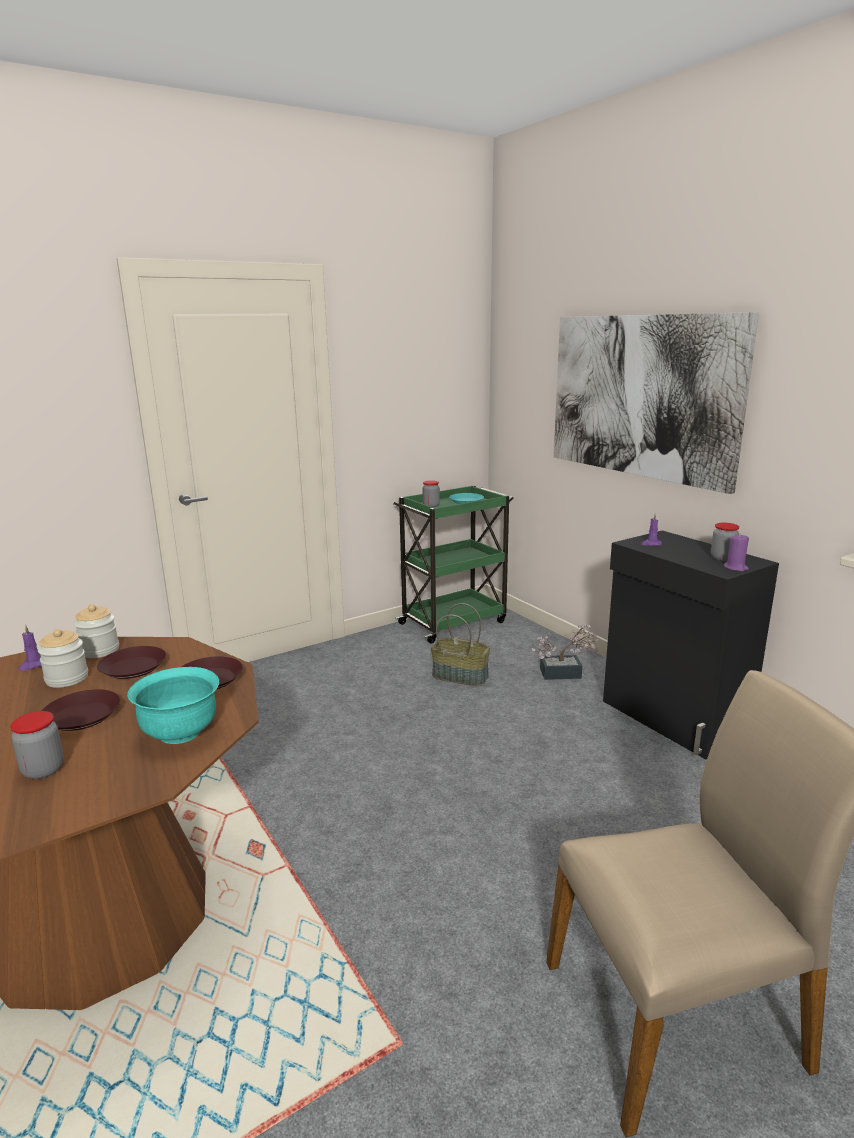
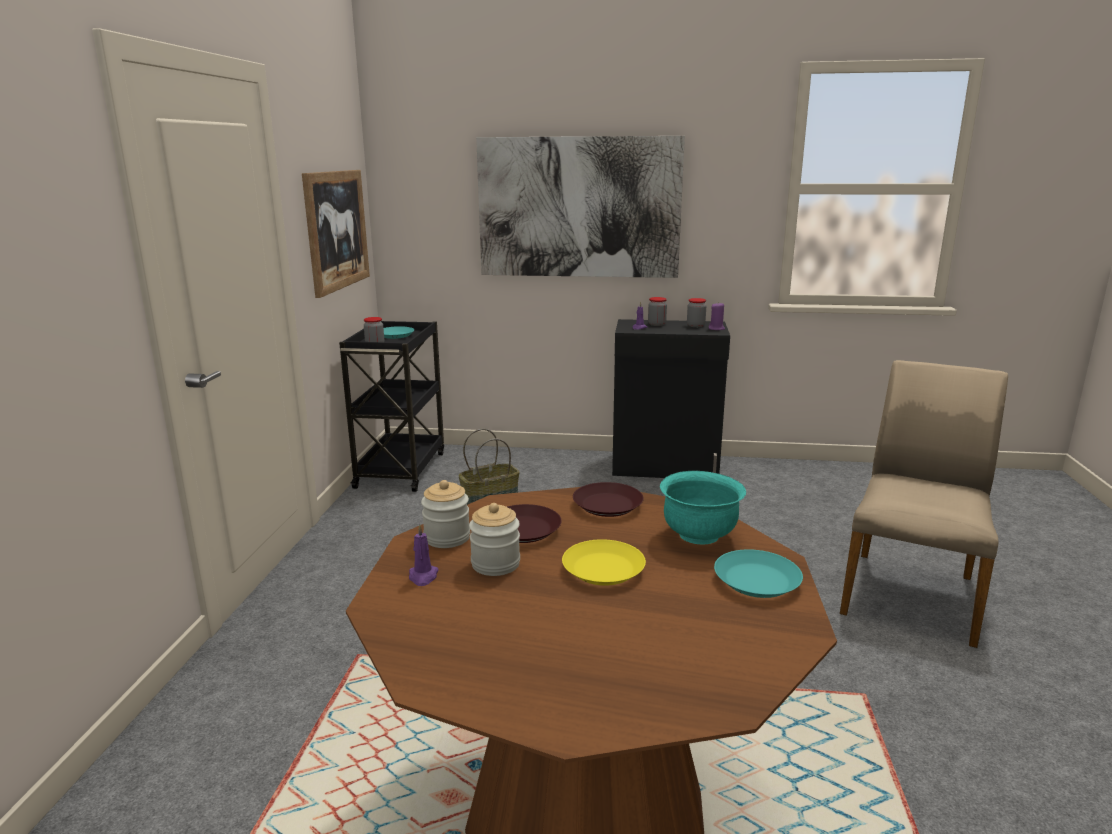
camera: 50 degrees left, 0 degrees up
jar [10,711,64,779] -> jar moved to [648,297,667,326]
brown plate [42,689,120,731] -> yellow plate [562,539,646,586]
green cart [394,485,514,644] -> black cart [339,321,444,492]
potted plant [532,623,599,680] -> none
none -> picture [302,170,370,298]
none -> turquoise plate [714,549,803,598]

